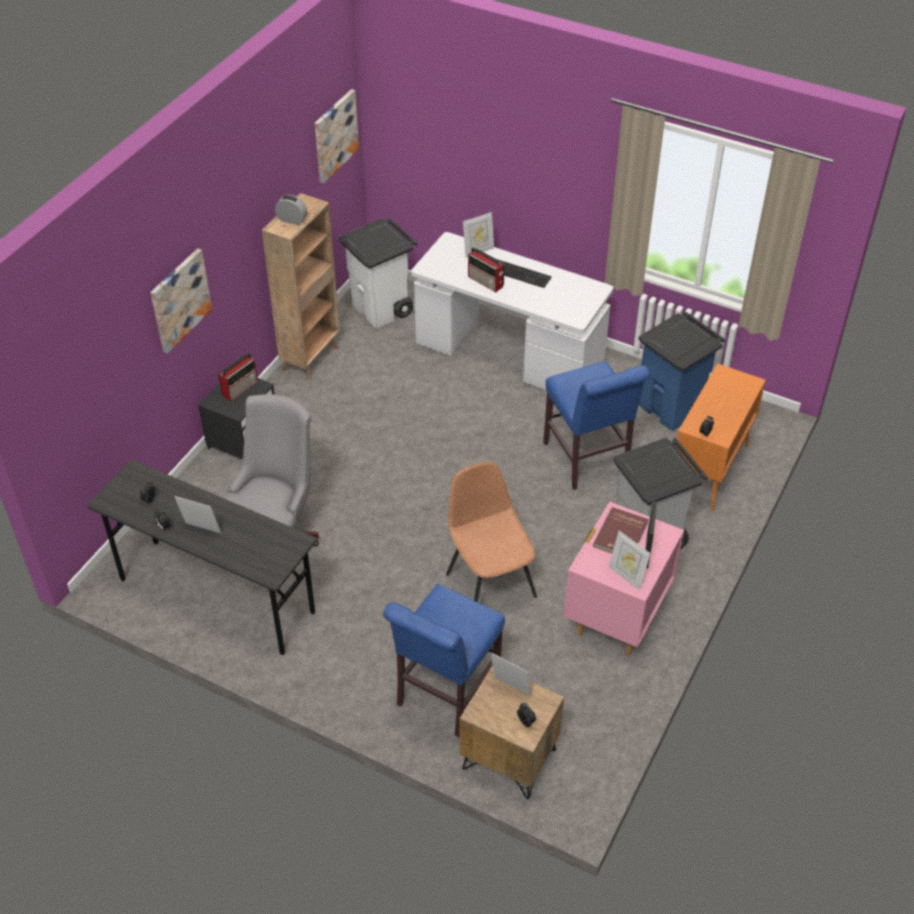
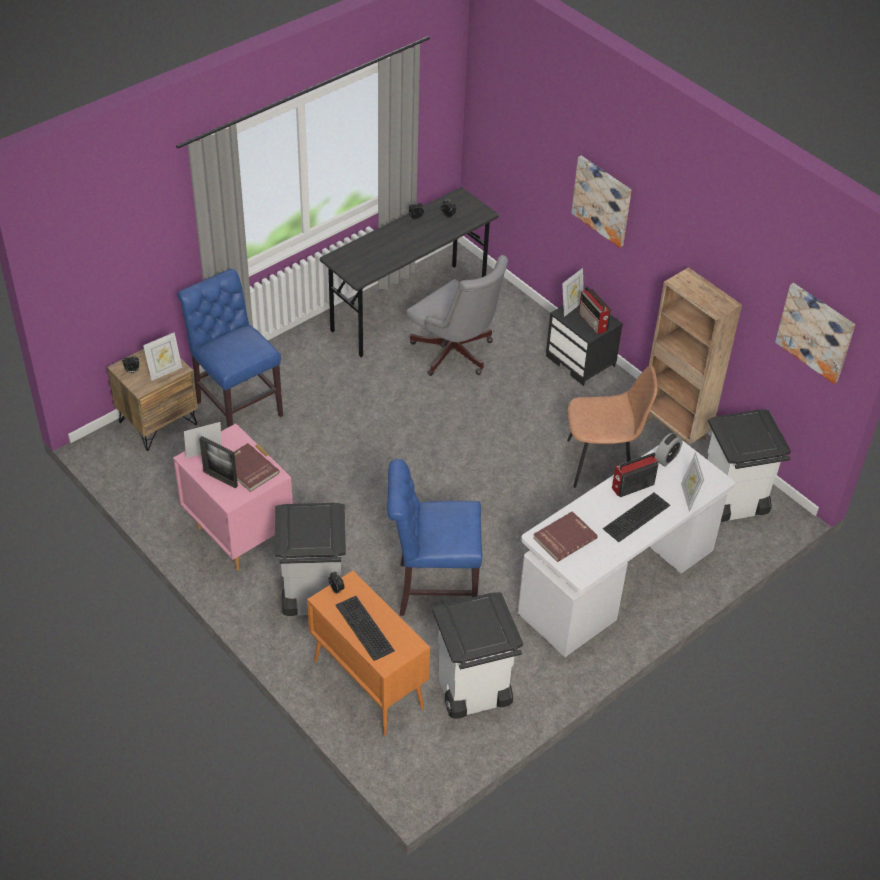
camera: 110 degrees right, 0 degrees up
picture frame [174,496,221,533] -> picture frame moved to [562,268,584,317]
alarm clock [275,195,307,225] -> alarm clock moved to [655,433,683,467]
brown chair [446,461,537,602] -> brown chair moved to [567,365,658,488]
blue trash can [638,312,725,431] -> white trash can [432,592,523,719]
none -> keyboard [336,596,395,661]
none -> red book [533,511,598,562]

